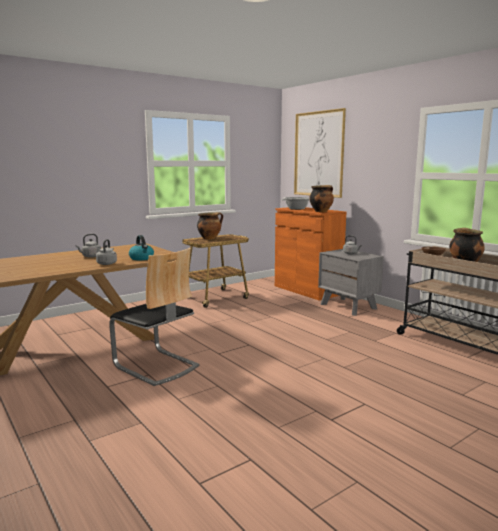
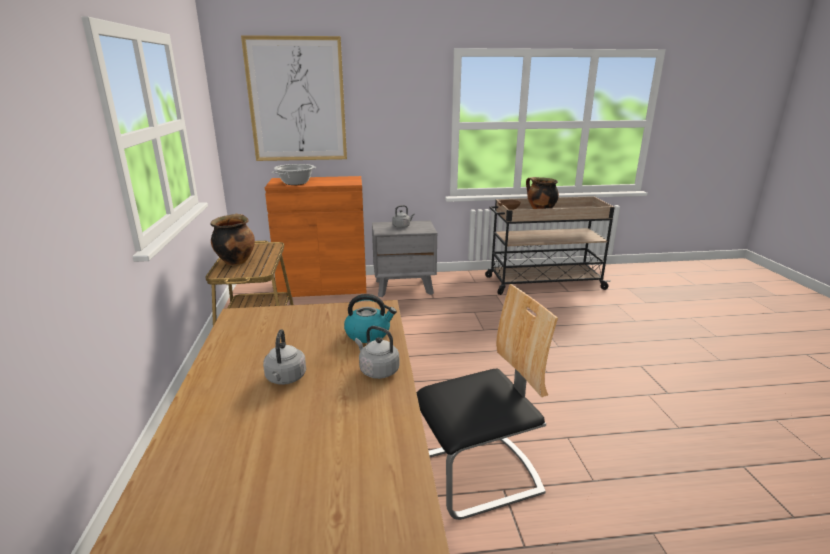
camera: 60 degrees left, 10 degrees up
cooking pot [309,185,334,212] -> none

